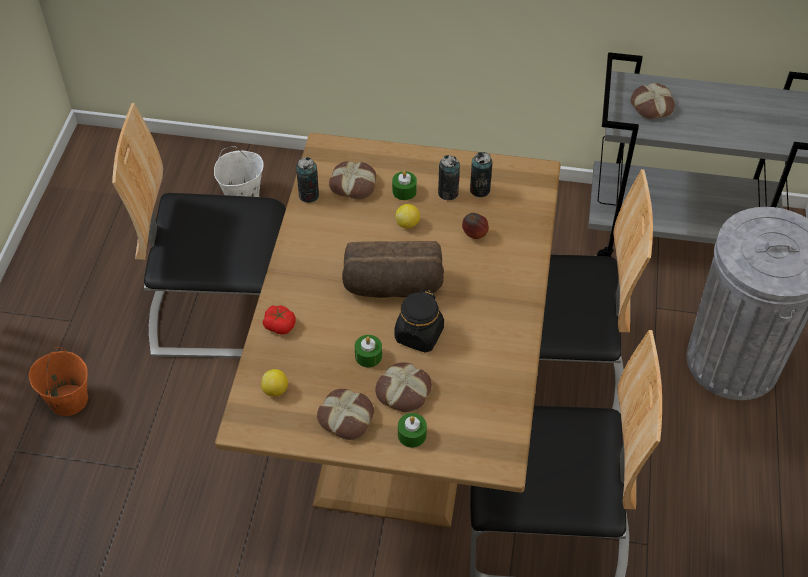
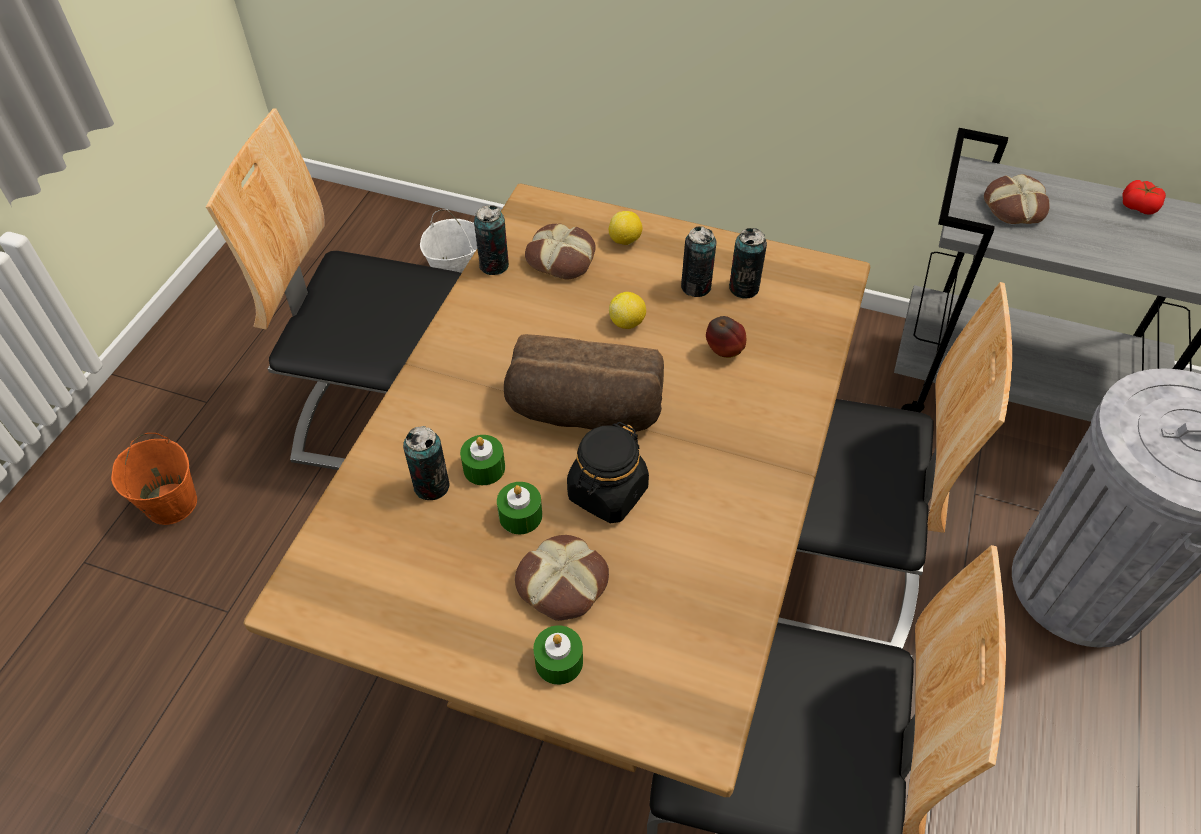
camera: 10 degrees right, 0 degrees up
lemon [261,369,288,397] -> lemon moved to [609,211,642,245]
tomato [263,305,296,335] -> tomato moved to [1122,180,1166,215]
bread [317,389,374,440] -> none
green candle [392,170,417,200] -> green candle moved to [460,435,505,485]
none -> can [403,426,450,500]

